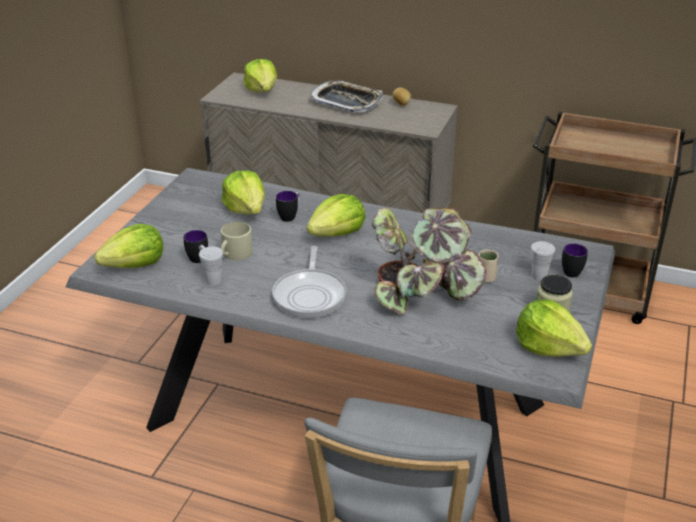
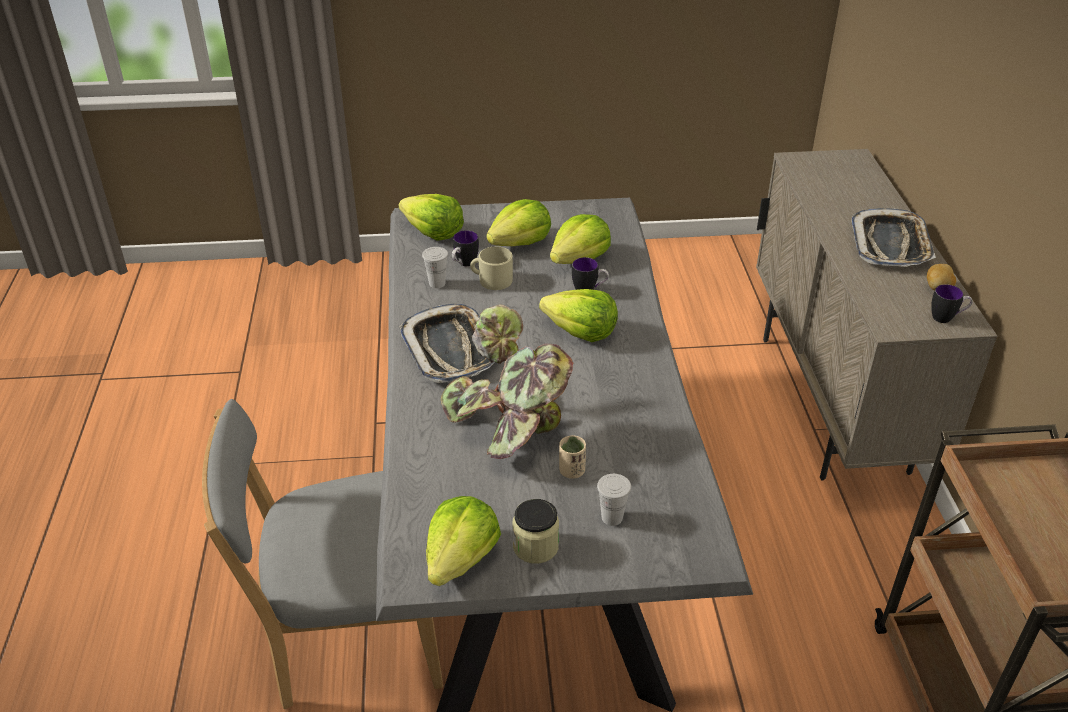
camera: 65 degrees right, 5 degrees up
lettuce [243,59,277,92] -> lettuce moved to [486,199,551,246]
frying pan [272,246,346,318] -> tray [399,304,495,383]
mug [562,244,588,277] -> mug moved to [931,284,973,323]

